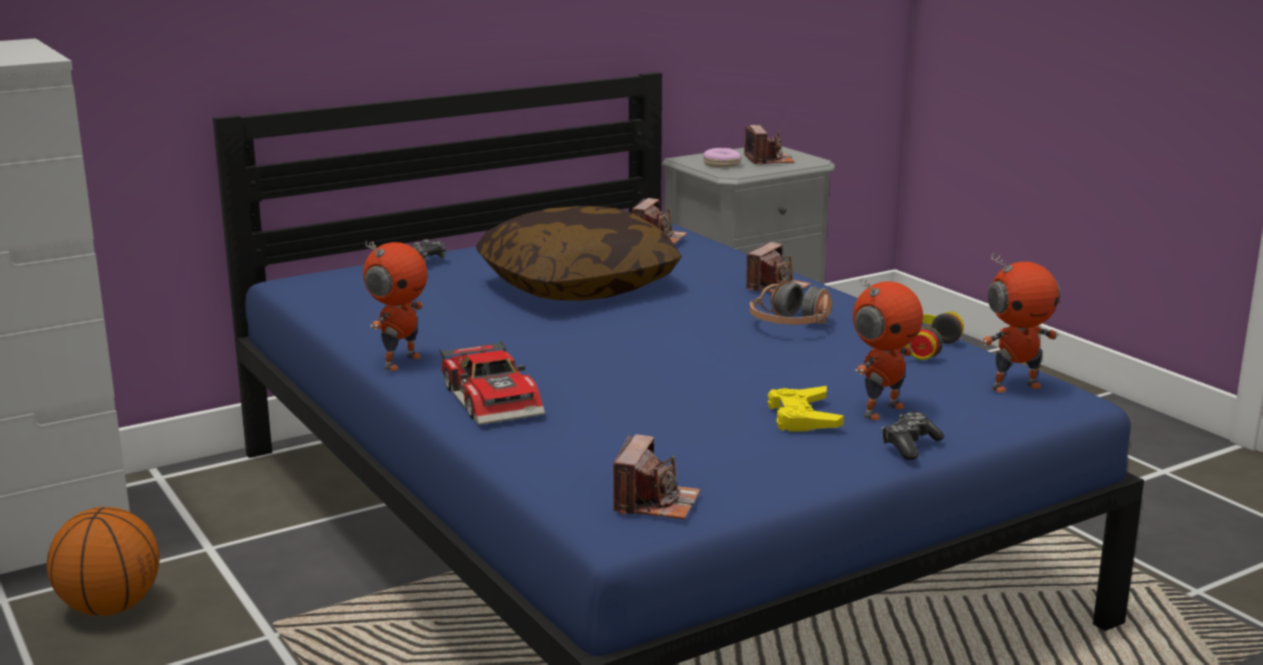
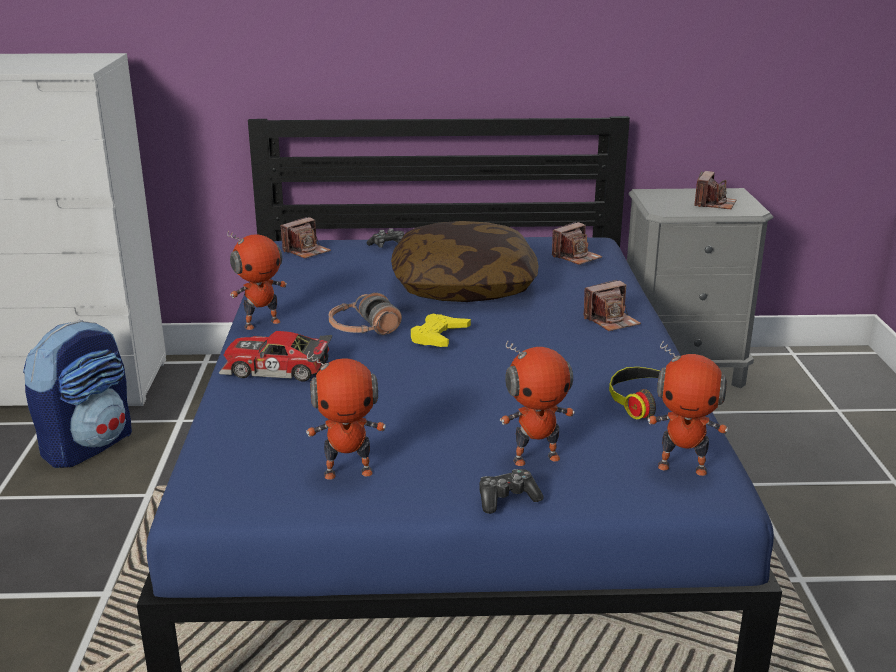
camera: 30 degrees right, 5 degrees up
basketball [47,507,160,616] -> backpack [23,320,132,468]
toy car [440,341,545,425] -> toy car turned 90 degrees clockwise [219,331,332,382]
camera [613,434,701,519] -> camera moved to [280,217,331,258]
donut [703,148,742,168] -> none
headphones [750,280,832,325] -> headphones moved to [329,293,402,335]
yellow game controller [768,386,844,432] -> yellow game controller moved to [411,313,471,347]
none -> toy robot [306,351,386,480]

